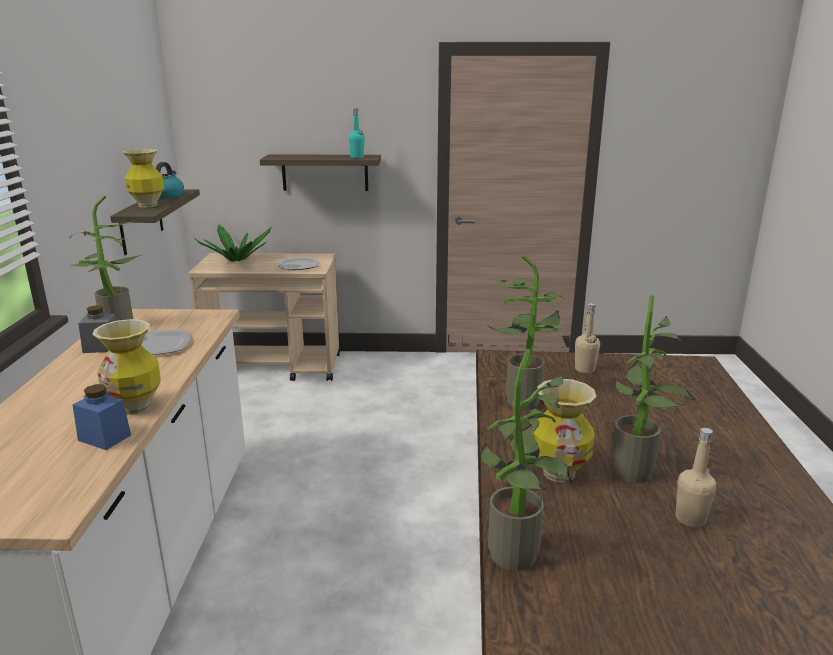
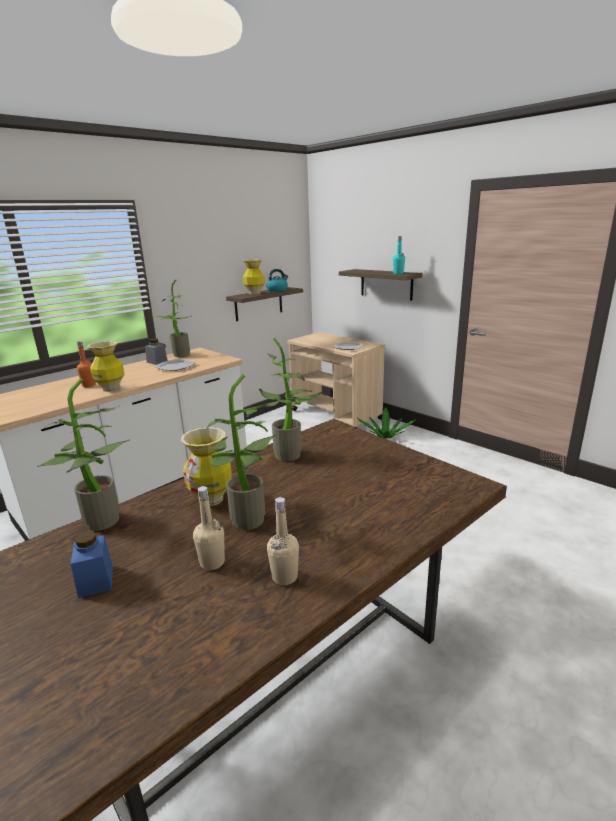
camera: 45 degrees right, 0 degrees up
blue jar [72,384,131,450] -> blue jar moved to [71,531,113,598]
potted plant [195,224,272,262] -> potted plant moved to [357,407,416,439]
beige bottle [575,303,600,373] -> beige bottle moved to [267,497,299,585]
none -> orange bottle [77,341,96,387]

